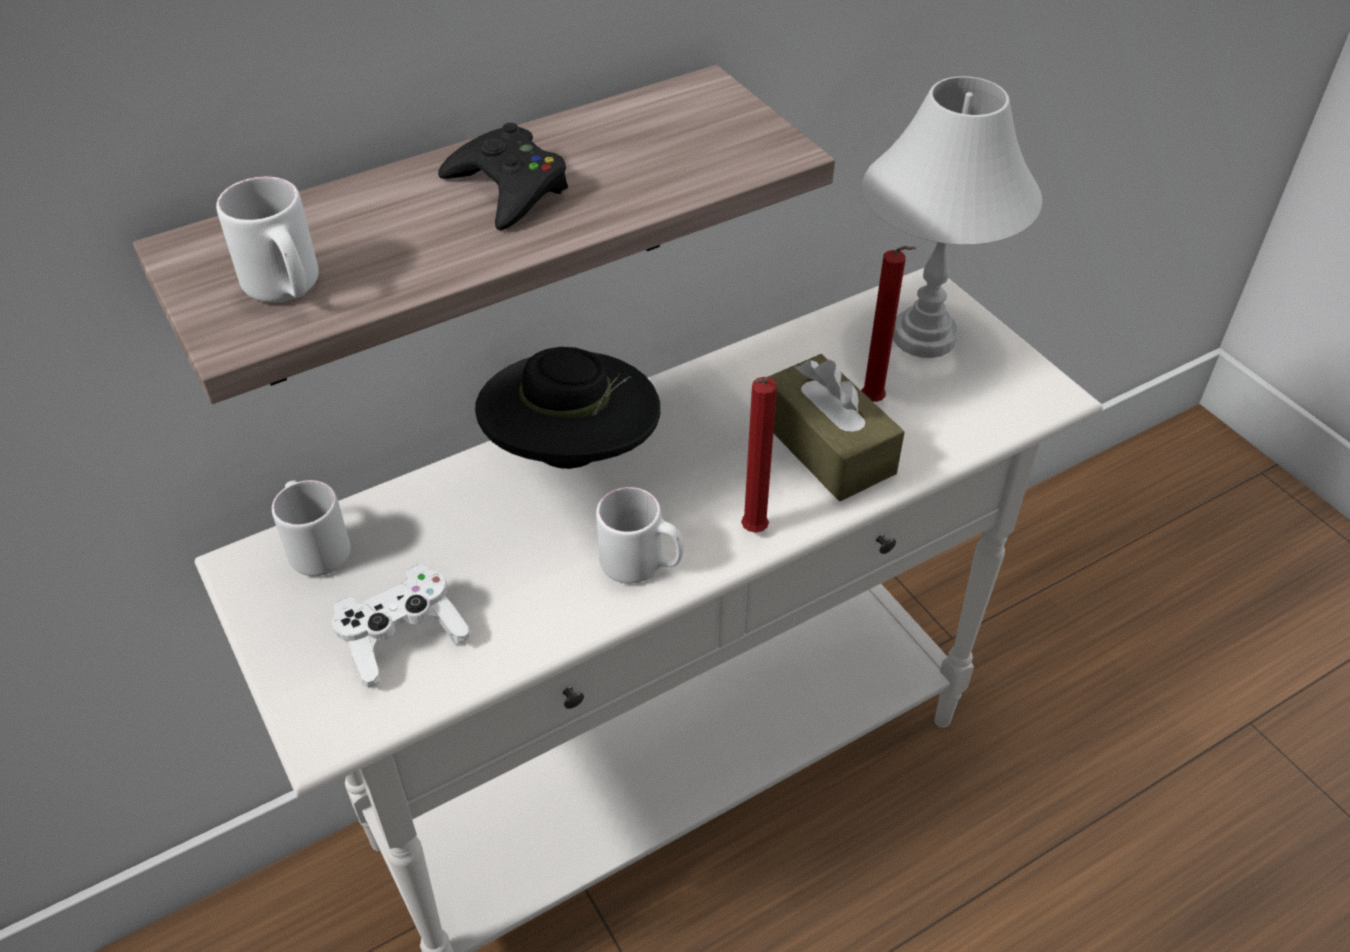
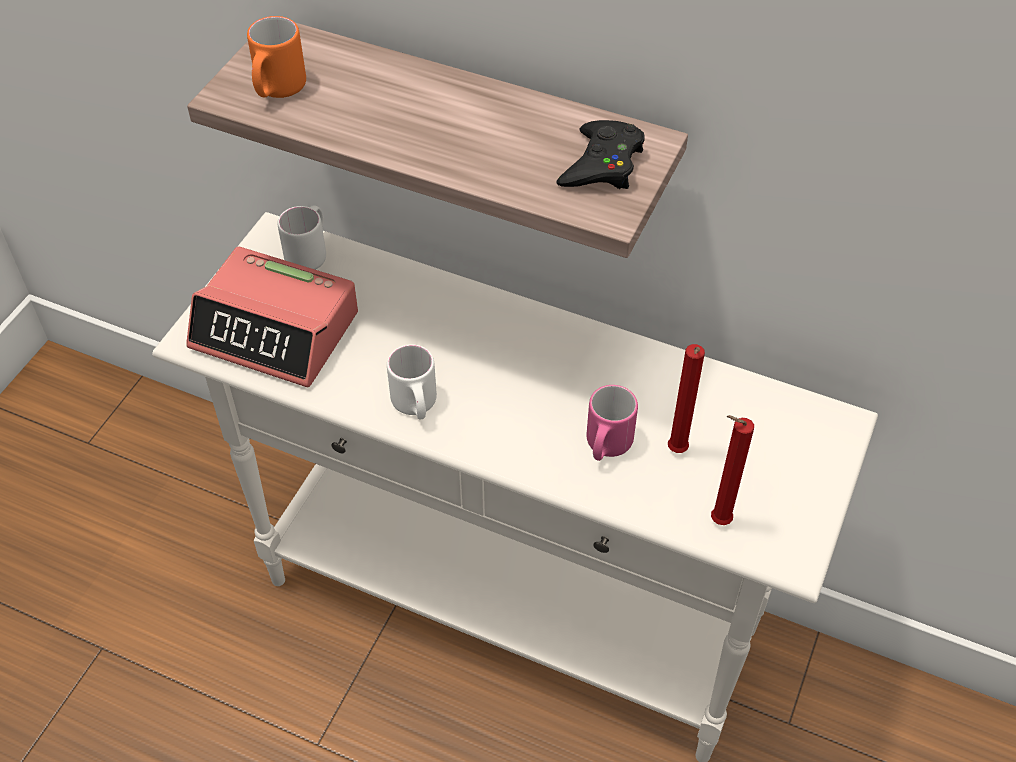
camera: 55 degrees right, 5 degrees up
white mug [216,177,319,302] -> orange mug [247,16,306,98]
white game controller [331,564,472,688] -> alarm clock [186,247,358,387]
black game controller [438,123,568,230] -> black game controller moved to [556,120,645,189]
black hat [475,347,660,469] -> none
red candle [741,377,777,533] -> red candle moved to [711,415,754,525]
brown tissue box [768,354,905,501] -> pink mug [586,385,638,461]
white table lamp [862,76,1042,358] -> none

